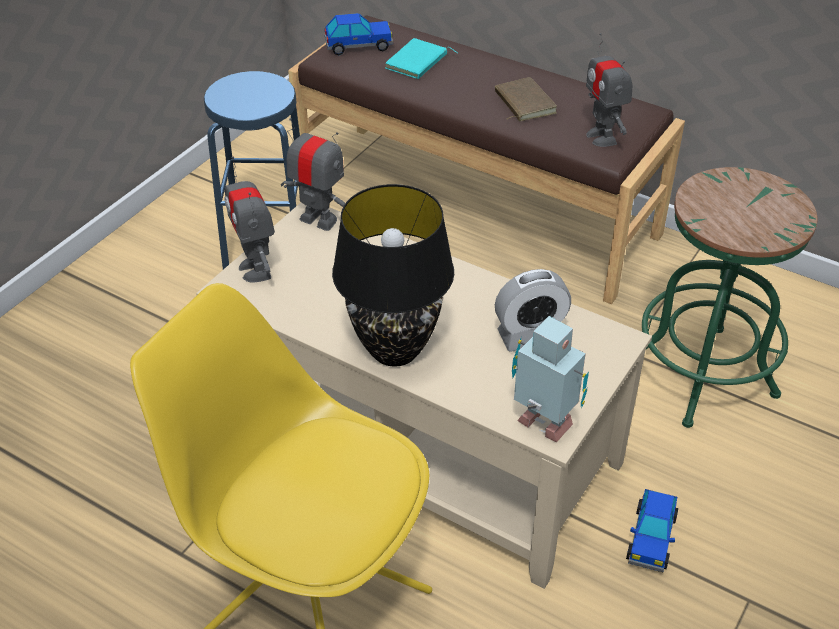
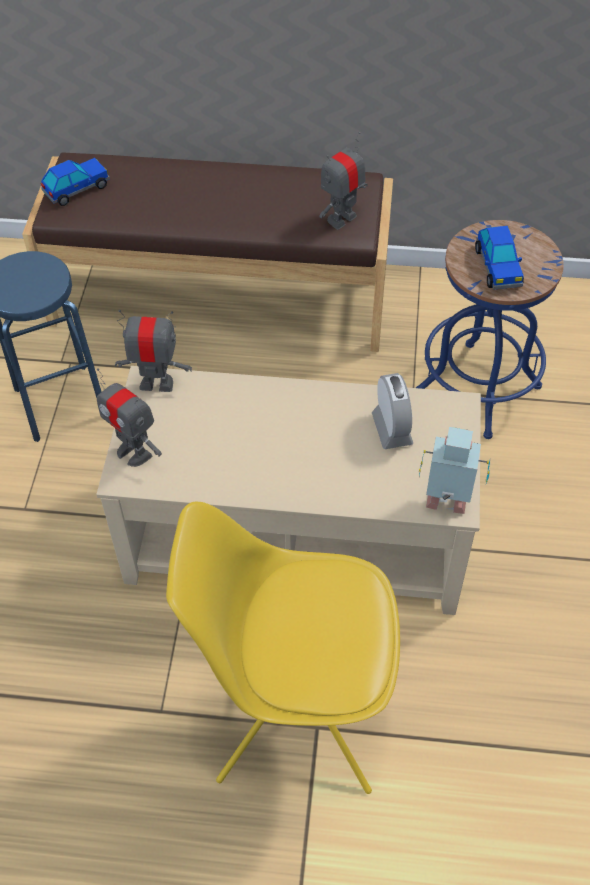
camera: 25 degrees left, 10 degrees up
black table lamp [332,184,454,367] -> none
turquoise book [385,38,458,79] -> none
brown book [495,77,557,121] -> none
alarm clock [495,269,571,352] -> alarm clock turned 60 degrees counterclockwise [372,373,413,449]
toy robot [586,33,633,147] -> toy robot turned 90 degrees clockwise [319,132,368,230]
toy car [626,489,678,572] -> toy car moved to [475,226,524,289]
green stool [642,167,818,428] -> blue stool [416,220,564,439]

